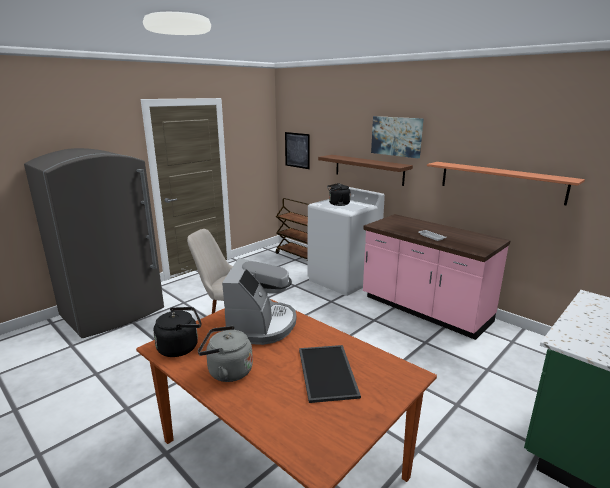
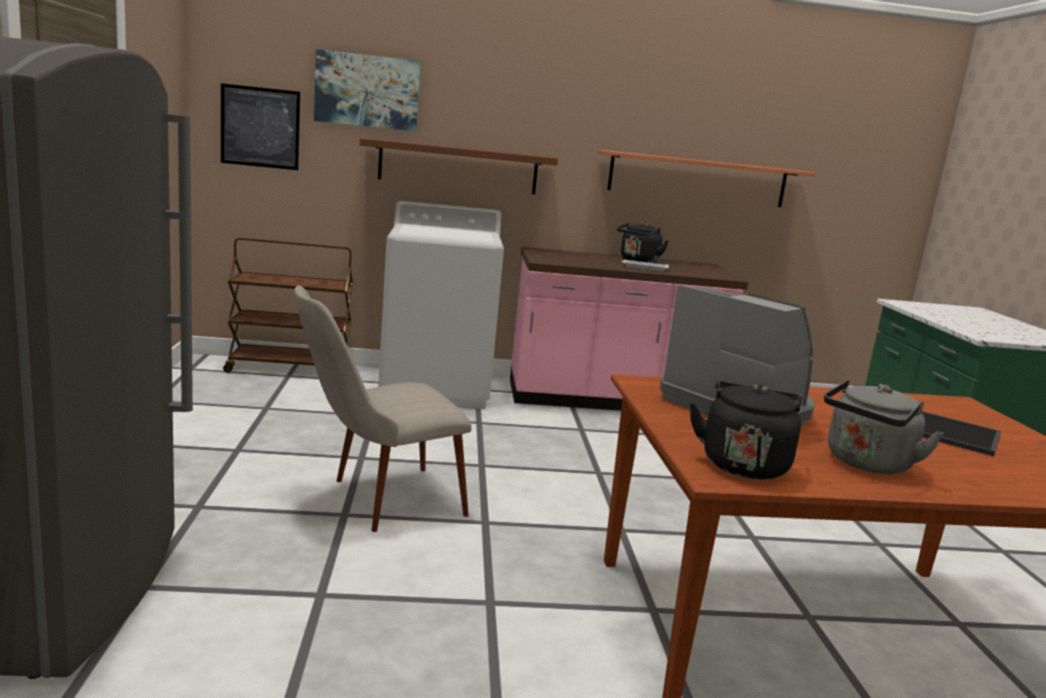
camera: 50 degrees left, 5 degrees down
black kettle [327,183,351,206] -> black kettle moved to [617,222,669,263]
picture [371,116,424,158] -> picture moved to [314,49,421,131]

